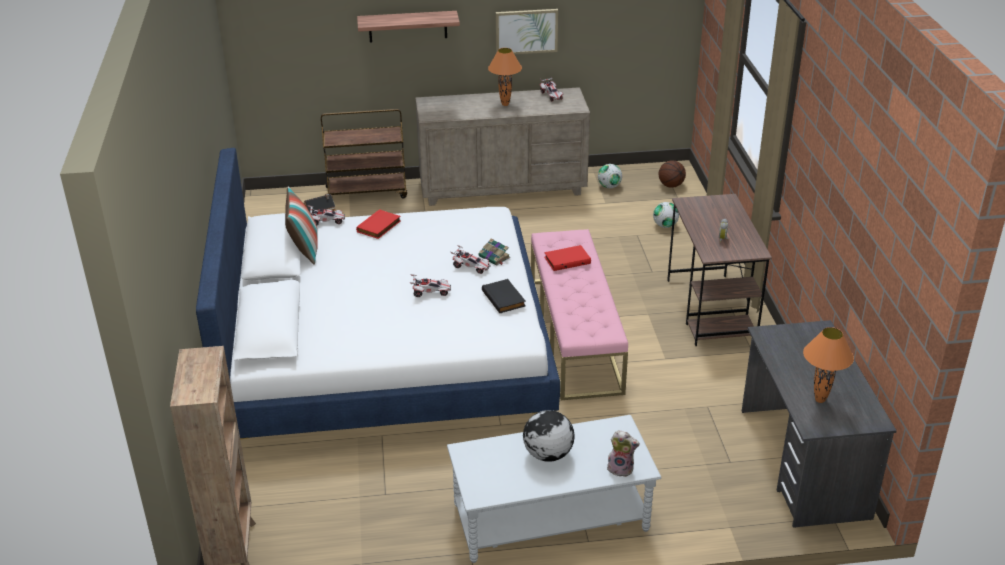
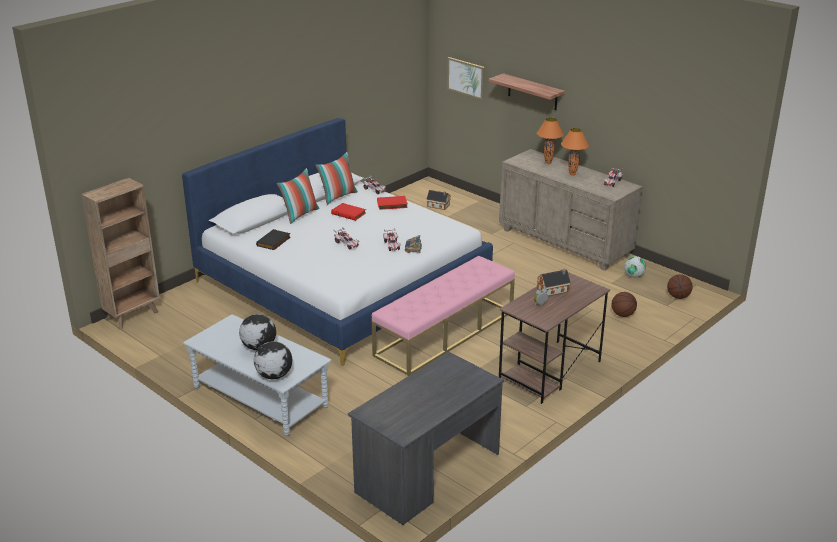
camera: 50 degrees right, 5 degrees down
brown cart [321,109,407,198] -> none
black book [482,279,526,313] -> black book moved to [256,229,291,250]
picture [496,9,558,54] -> picture moved to [447,57,485,100]
red book [544,245,591,271] -> red book moved to [331,203,366,221]
plush toy [607,430,640,477] -> globe [254,341,292,379]
football [653,202,679,228] -> basketball [612,292,637,317]
orange table lamp [803,327,854,403] -> orange table lamp moved to [537,118,564,164]
none -> pillow [277,168,320,224]
none -> toy house [537,269,571,296]

